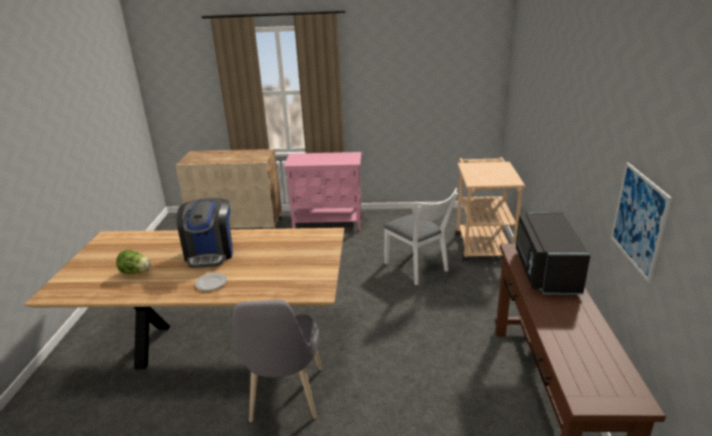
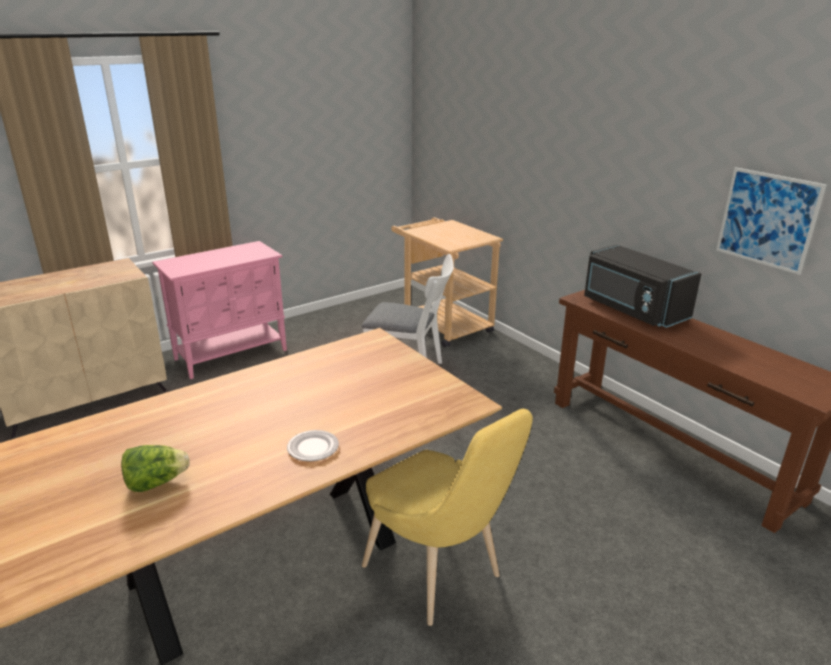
camera: 40 degrees left, 0 degrees up
coffee machine [177,198,233,268] -> none
grey chair [232,300,323,422] -> yellow chair [362,409,533,626]

